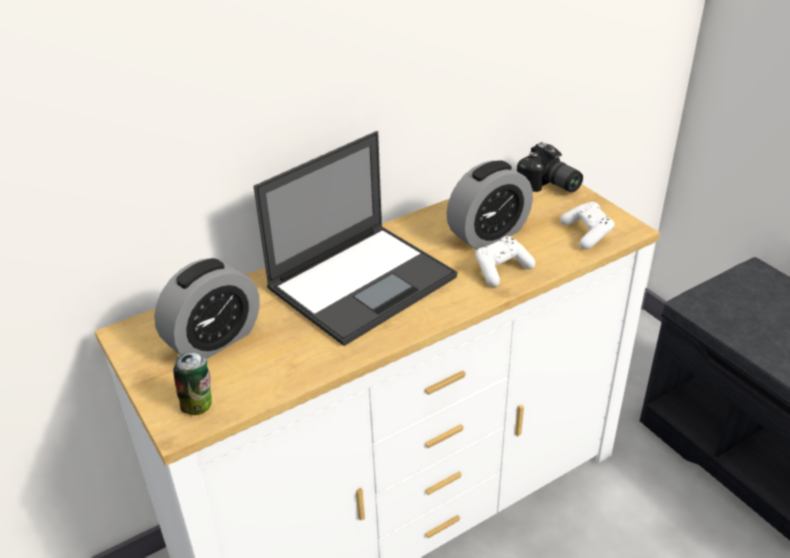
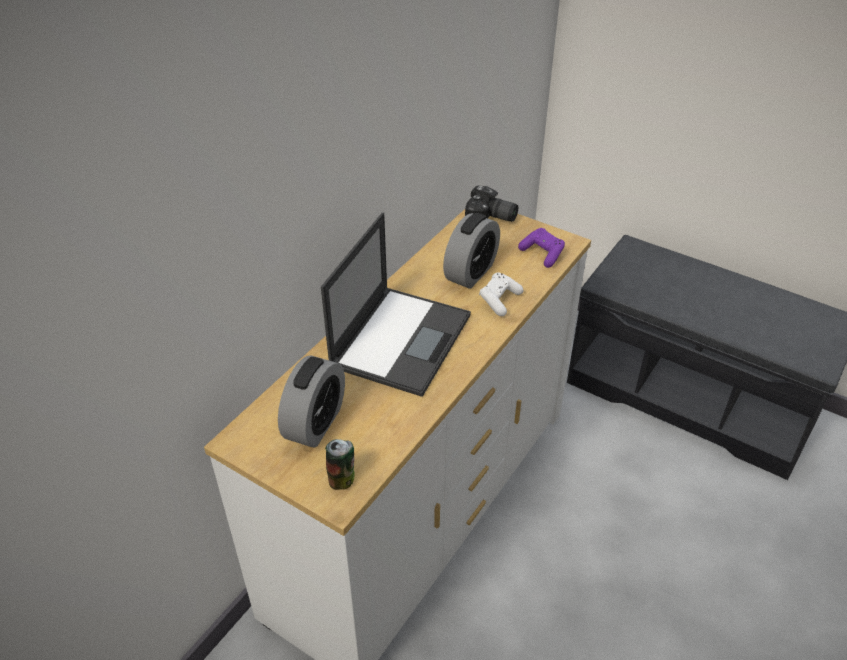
camera: 25 degrees left, 5 degrees up
white game controller [560,202,614,249] -> purple game controller [518,228,565,268]

